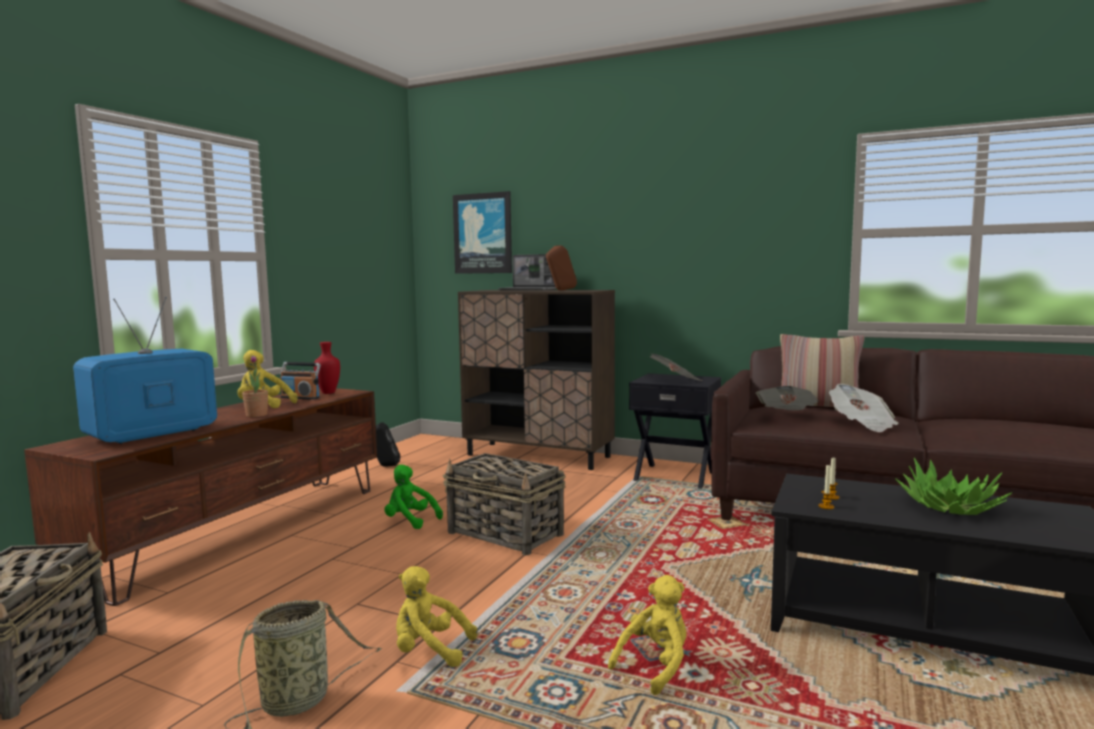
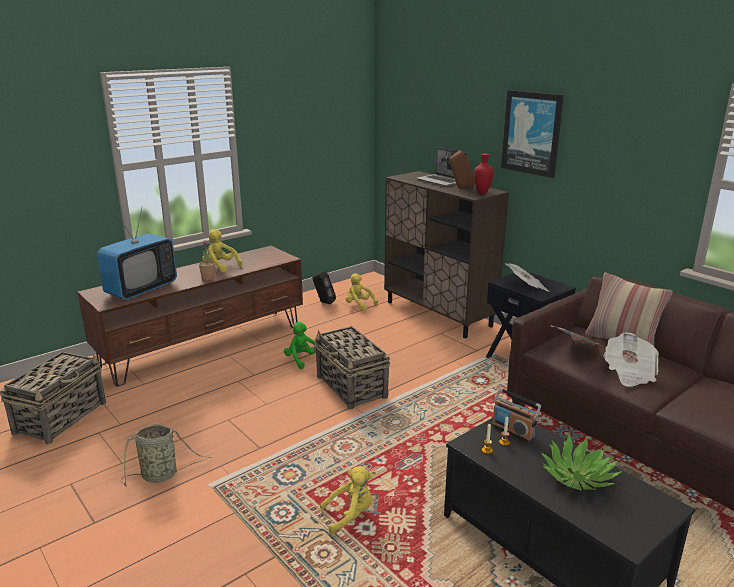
camera: 25 degrees right, 15 degrees up
television [73,297,217,444] -> television turned 150 degrees clockwise [97,206,177,300]
radio [280,362,321,400] -> radio moved to [492,388,541,442]
red vase [314,342,340,394] -> red vase moved to [474,153,494,194]
yellow plush toy [396,566,477,667] -> yellow plush toy moved to [346,273,378,311]
picture [453,191,512,274] -> picture moved to [501,90,564,178]

